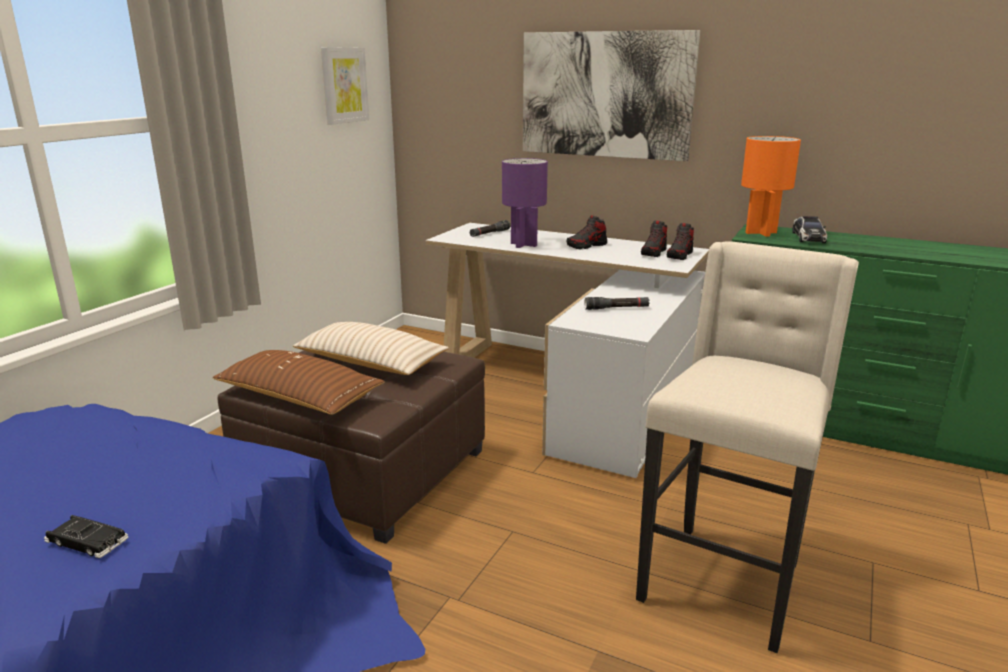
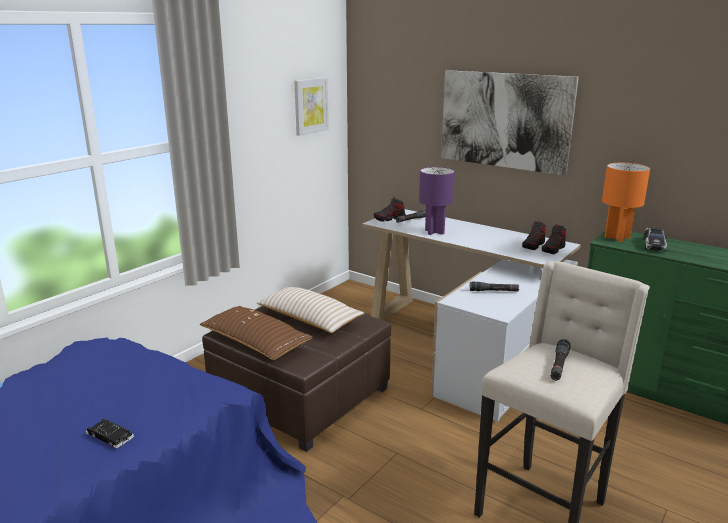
camera: 10 degrees right, 0 degrees up
shoe [567,215,607,249] -> shoe moved to [374,197,406,222]
none -> black flashlight [550,339,571,381]

